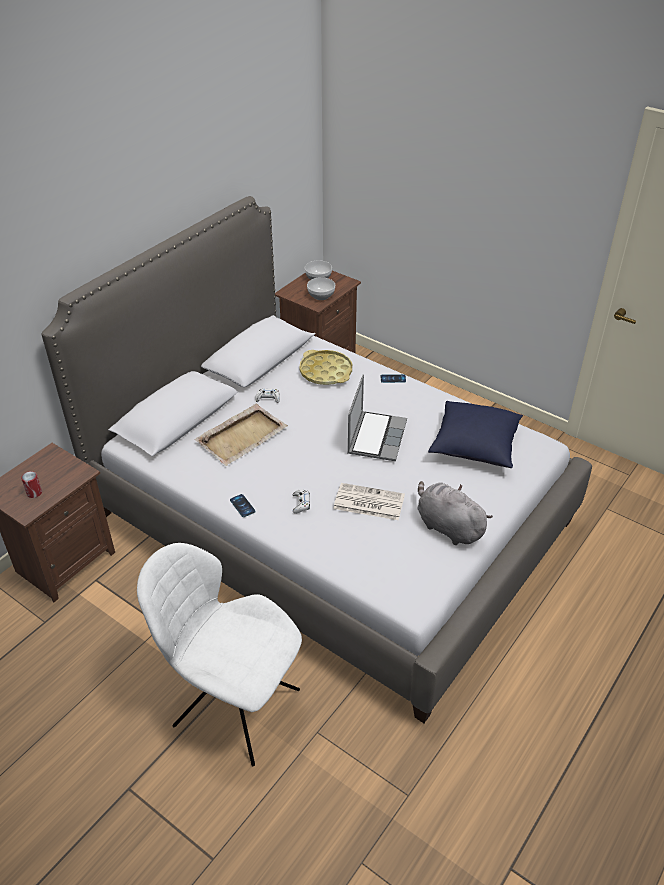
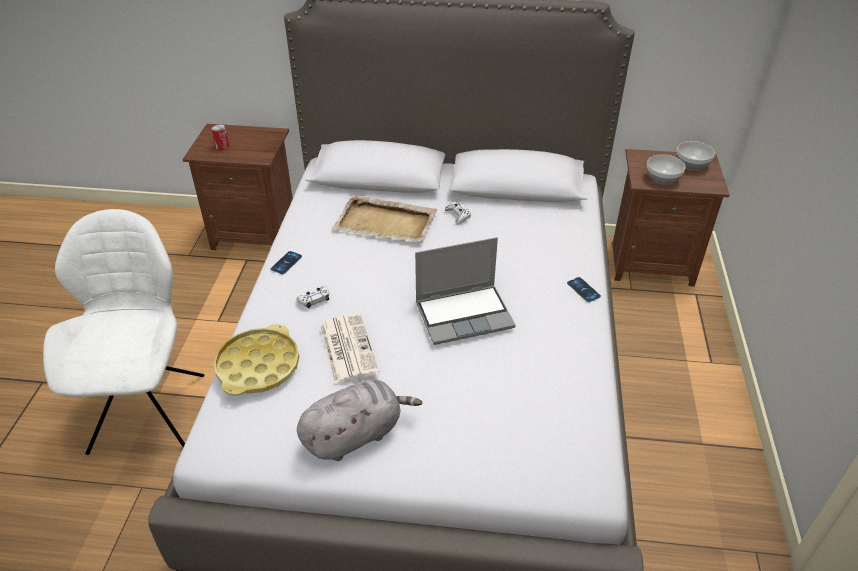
camera: 60 degrees right, 0 degrees up
yellow tray [299,350,352,385] -> yellow tray moved to [214,324,299,396]
grey plush toy [417,481,493,545] -> grey plush toy turned 45 degrees clockwise [297,379,422,461]
blue pillow [428,401,523,468] -> none

